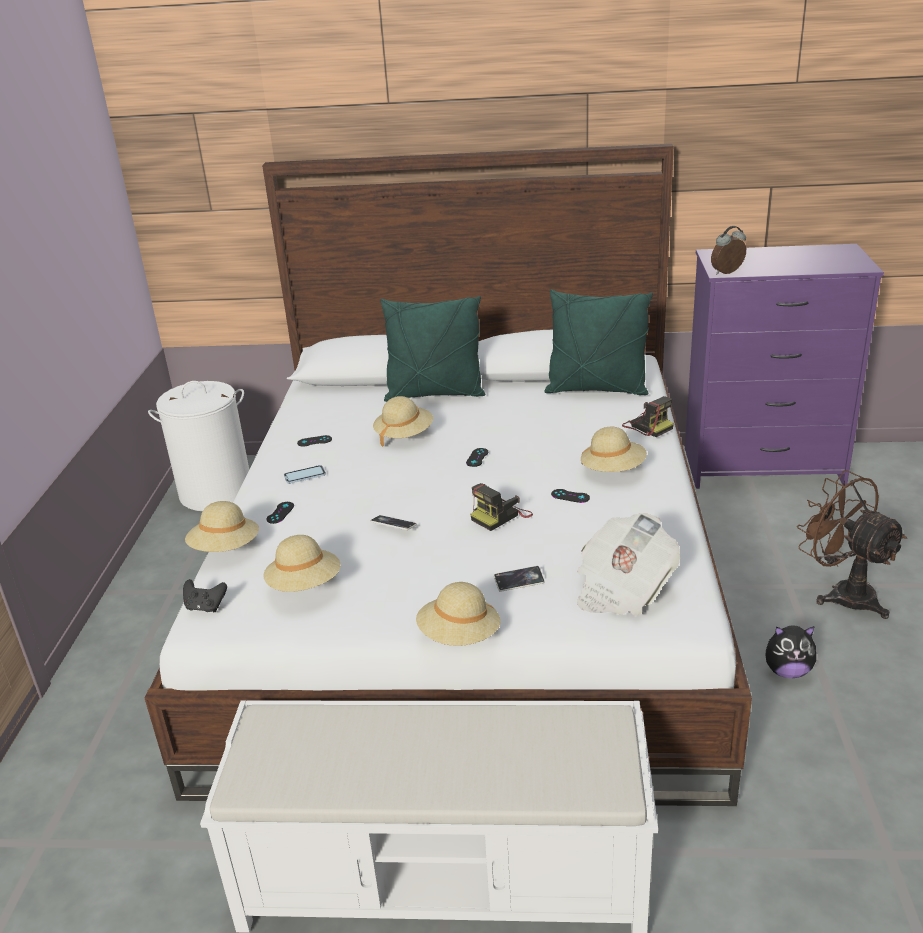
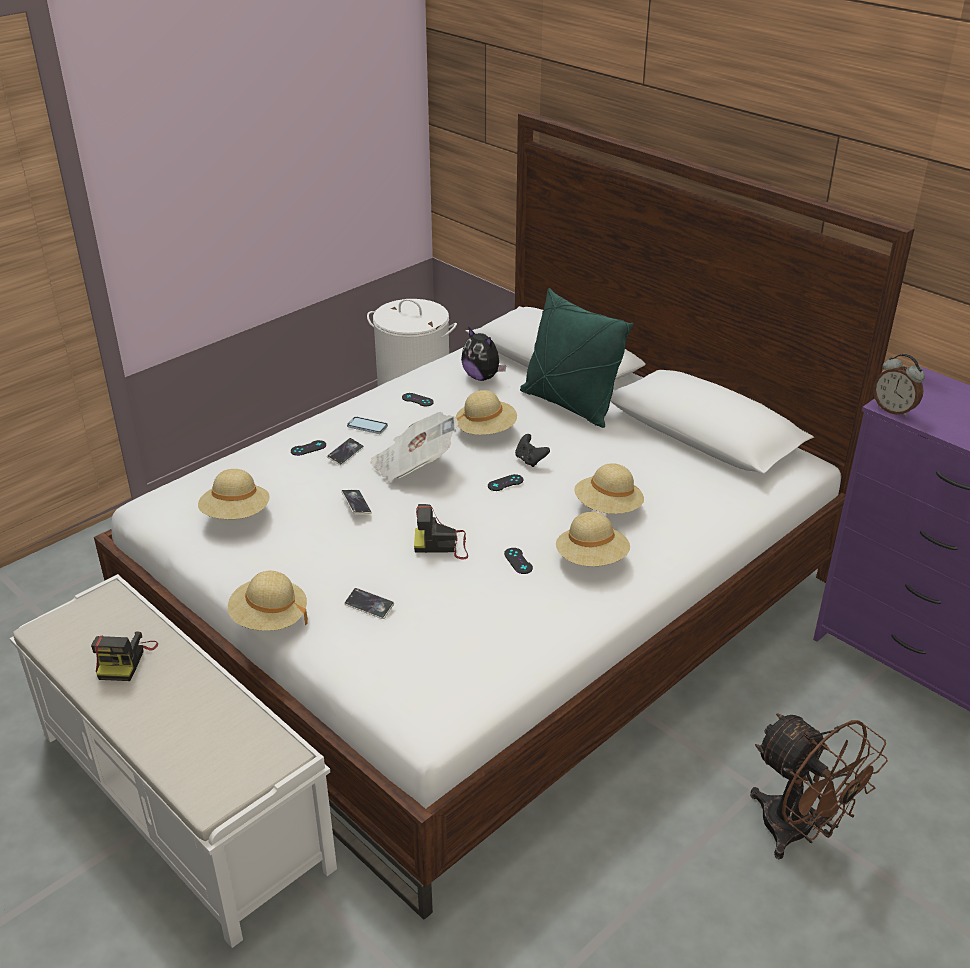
camera: 40 degrees right, 5 degrees up
black game controller [183,579,227,612] -> black game controller moved to [515,434,550,467]
beige hat [185,501,259,552] -> beige hat moved to [574,463,644,514]
green pillow [545,289,653,395] -> none
newspaper [577,513,680,616] -> newspaper moved to [370,412,459,482]
camera [622,396,674,437] -> camera moved to [91,631,158,681]
alarm clock [711,226,746,275] -> alarm clock turned 150 degrees counterclockwise [873,354,925,417]
plush toy [765,625,817,678] -> plush toy moved to [461,328,506,381]
brown fan [797,470,907,619] -> brown fan turned 135 degrees clockwise [750,714,888,859]
none -> phone [327,438,364,466]

